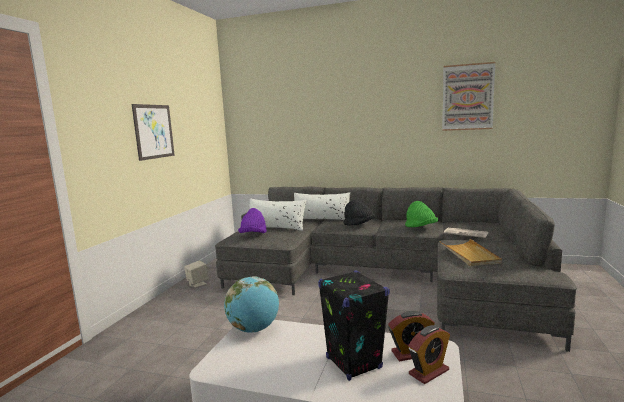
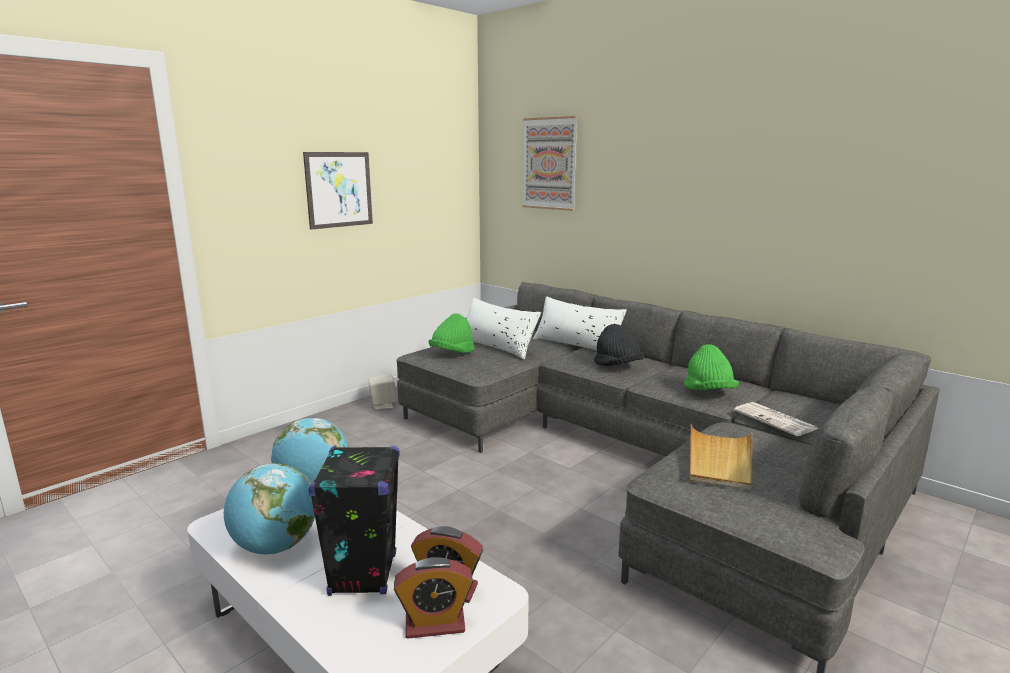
camera: 25 degrees right, 5 degrees up
purple hat [238,208,267,233] -> green hat [428,313,475,353]
picture [442,62,496,131] -> picture moved to [522,116,578,211]
none -> globe [224,463,315,554]

